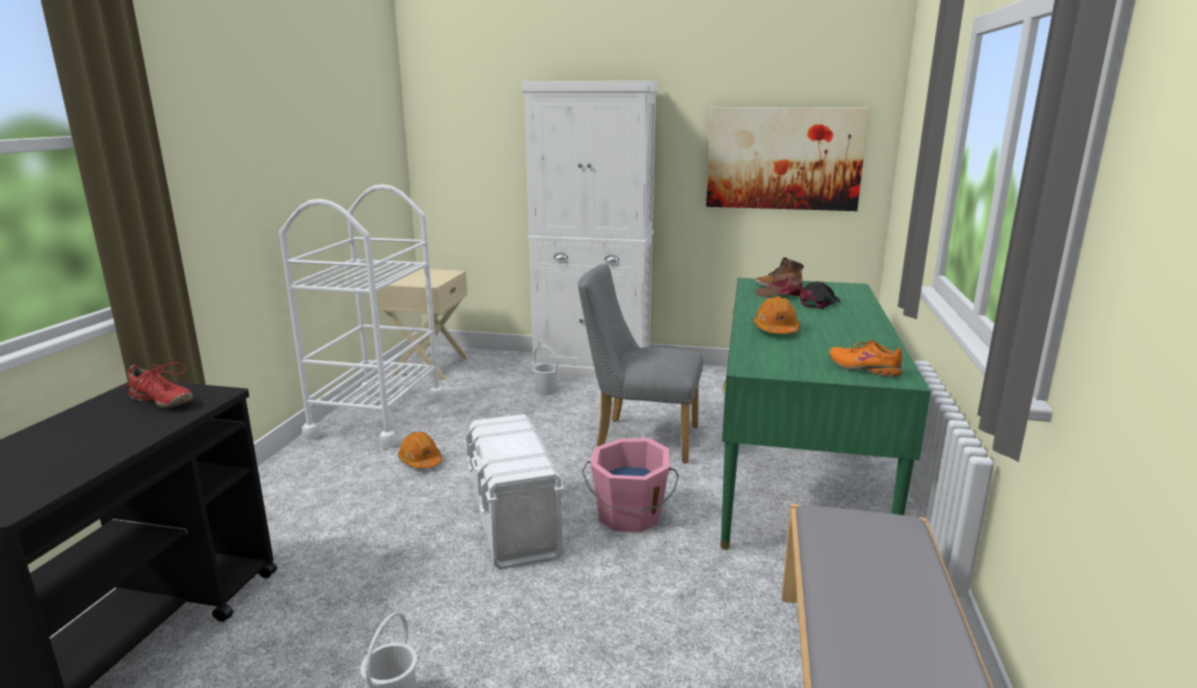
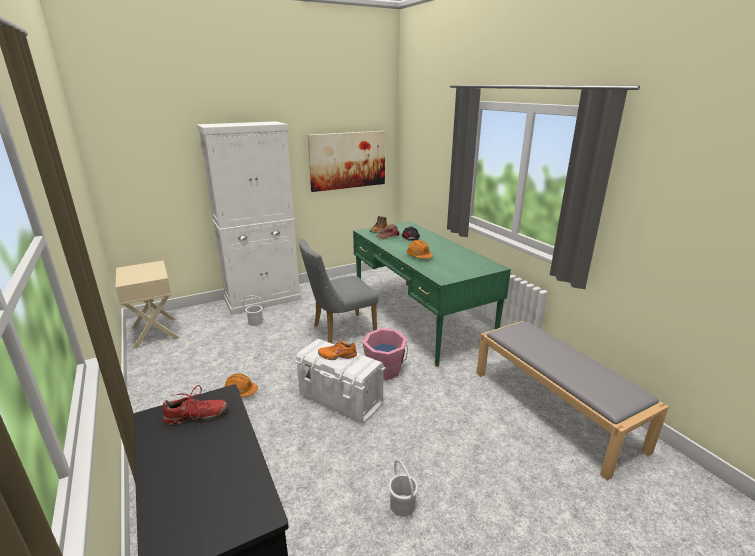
camera: 40 degrees left, 5 degrees up
white cart [279,184,444,448] -> none
orange shoe [829,340,903,377] -> orange shoe moved to [318,341,357,360]

